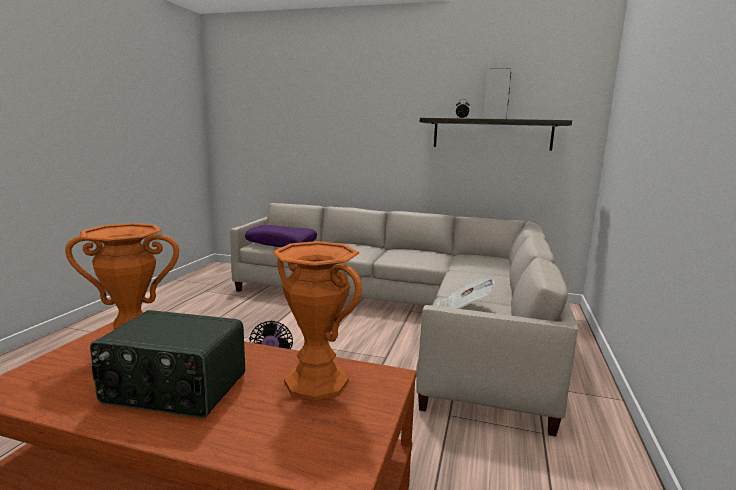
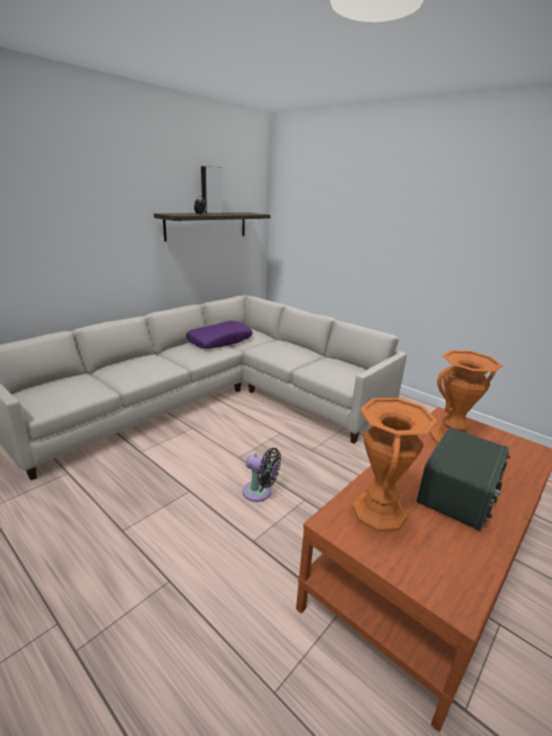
camera: 65 degrees left, 10 degrees up
purple pillow [245,225,317,247] -> purple pillow moved to [186,321,253,349]
newspaper [436,278,496,309] -> none

